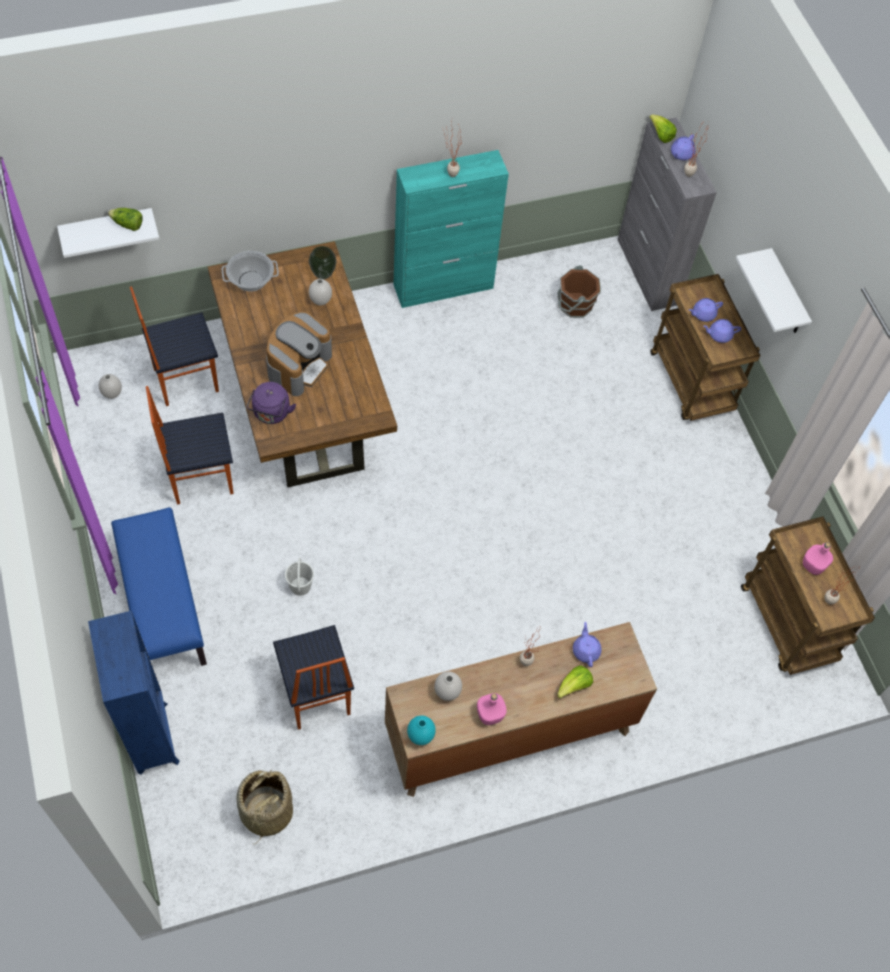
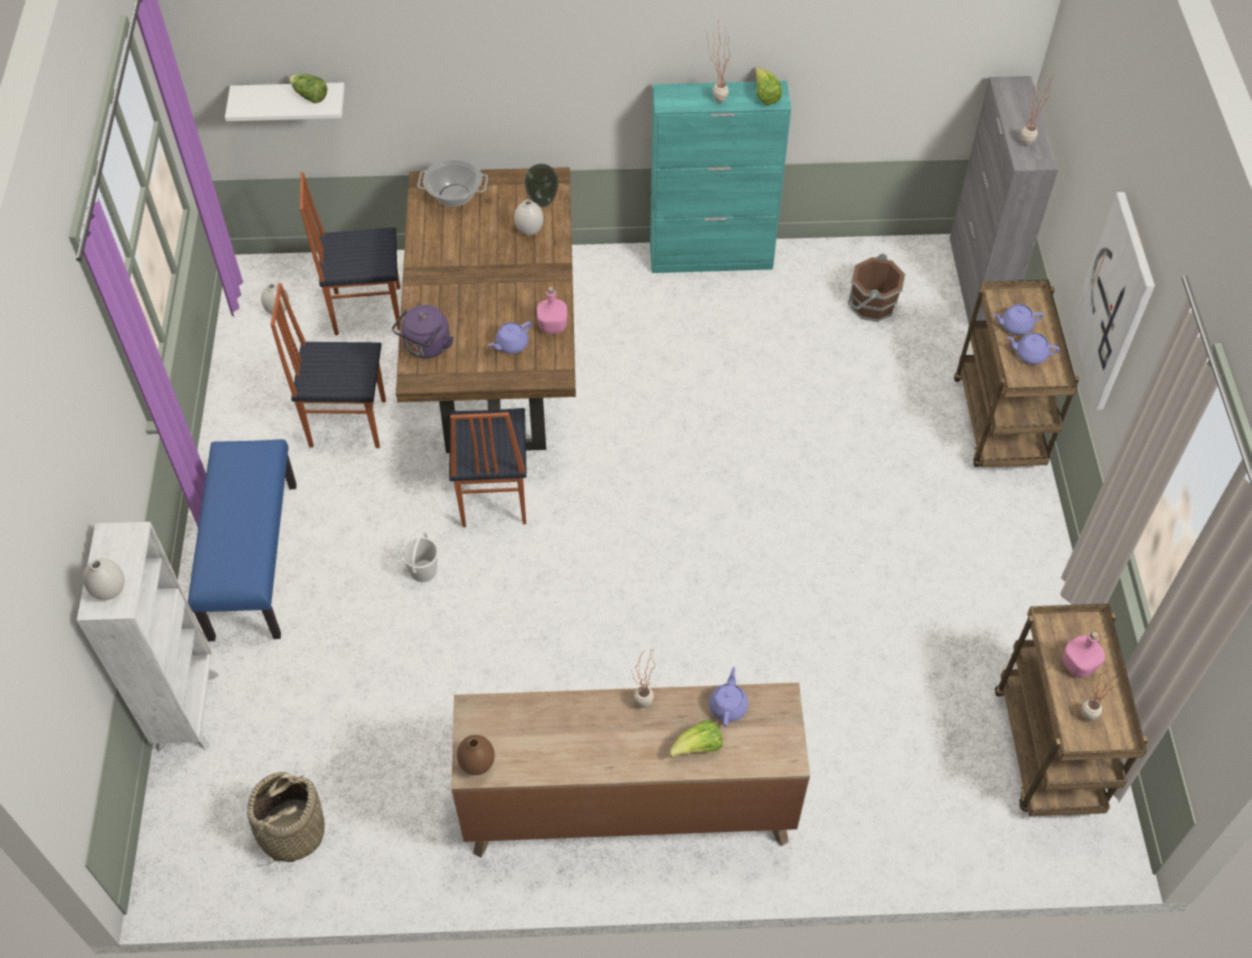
camera: 20 degrees right, 5 degrees down
blue bookcase [88,611,180,775] -> white bookcase [77,522,219,752]
coffee machine [266,312,332,396] -> none
chair [273,625,354,730] -> chair moved to [449,408,527,527]
turquoise vase [407,715,436,745] -> brown vase [457,735,495,775]
white vase [434,672,462,701] -> white vase moved to [83,558,125,600]
pink bottle [477,693,507,725] -> pink bottle moved to [537,287,567,334]
lettuce [650,114,677,143] -> lettuce moved to [755,68,782,105]
purple teapot [671,134,695,160] -> purple teapot moved to [488,321,531,354]
white shelf [736,248,812,333] -> picture [1070,192,1155,410]

